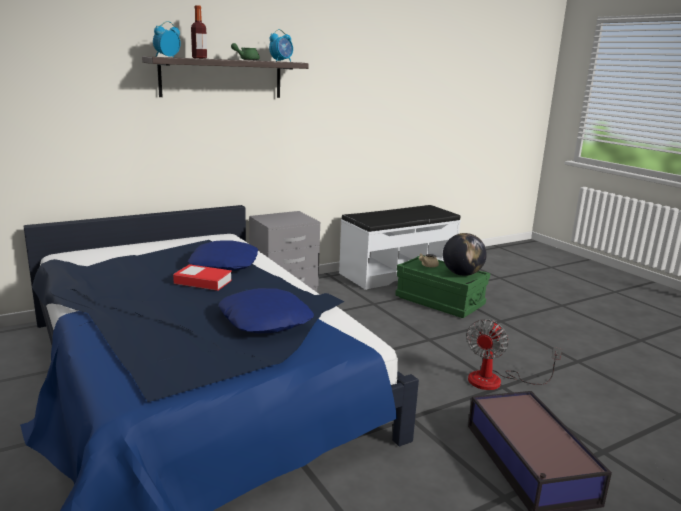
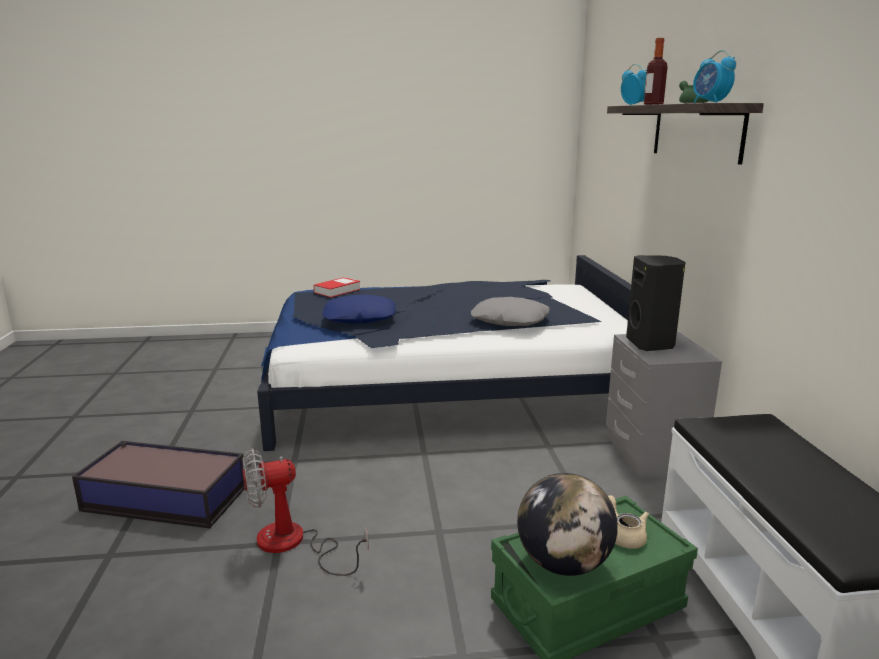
camera: 115 degrees right, 0 degrees up
book [173,264,232,291] -> book moved to [313,277,361,297]
blue pillow [188,241,258,271] -> grey pillow [471,297,550,326]
fan [466,319,562,390] -> fan turned 75 degrees counterclockwise [242,448,369,576]
none -> black speaker [626,255,685,351]

